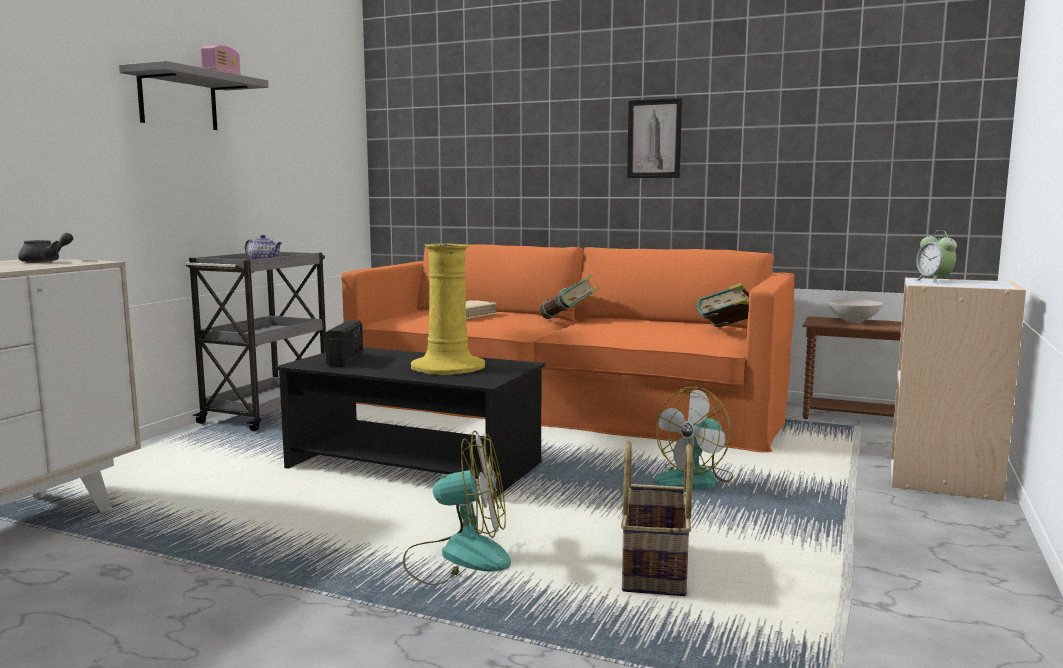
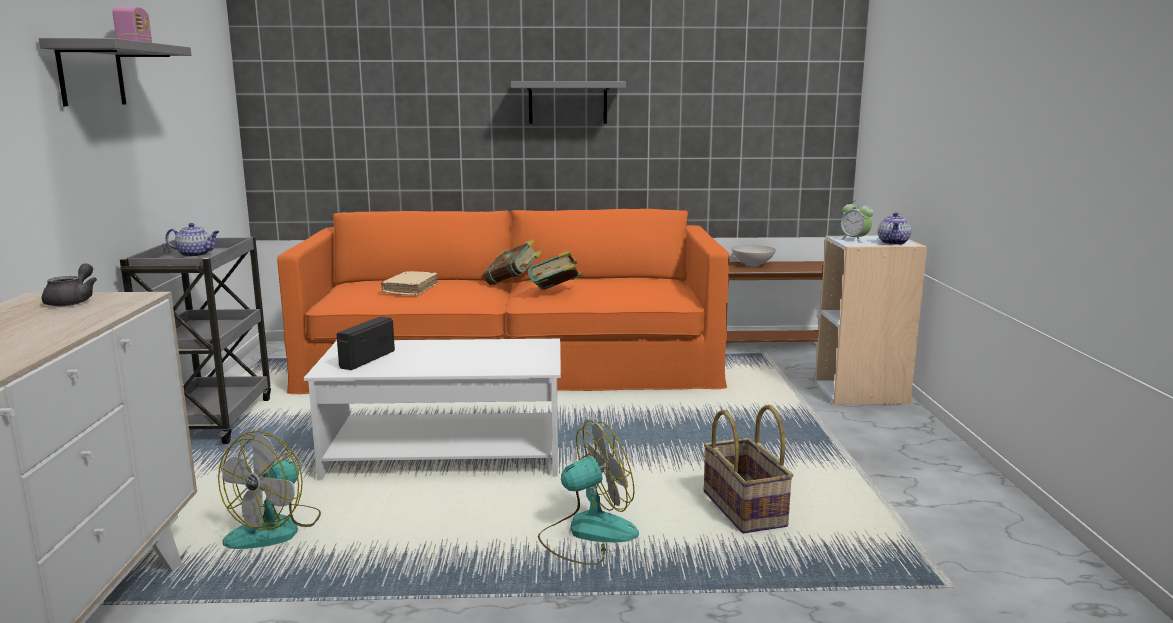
camera: 25 degrees left, 5 degrees up
black coffee table [275,347,545,499] -> white coffee table [304,339,561,480]
radio [325,321,363,367] -> radio turned 135 degrees counterclockwise [337,316,395,370]
yellow vase [411,244,485,375] -> none
picture [627,98,682,178] -> grey shelf [511,81,626,124]
fan [654,386,733,490] -> fan moved to [218,431,321,549]
book [697,283,749,327] -> book moved to [529,250,582,290]
none -> teapot [878,212,911,245]

